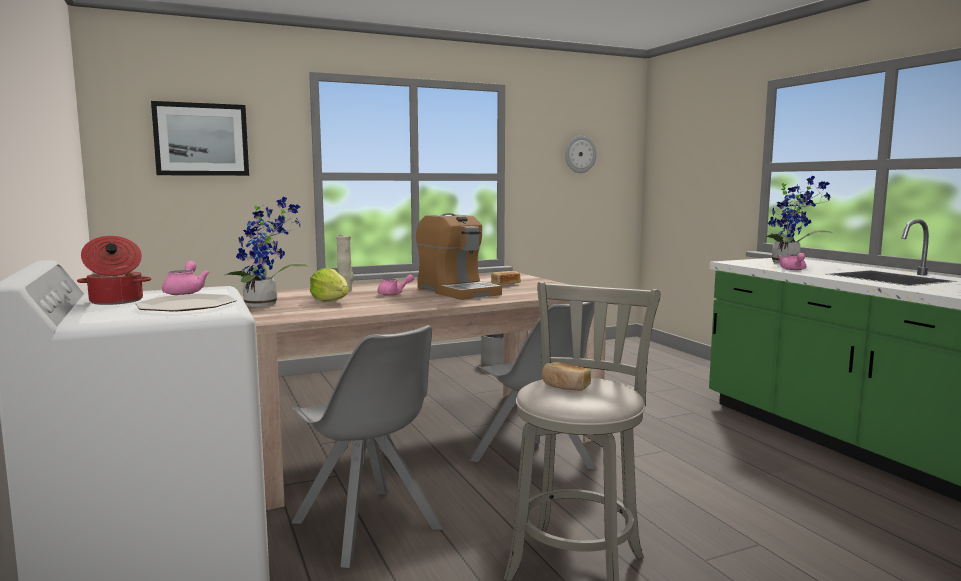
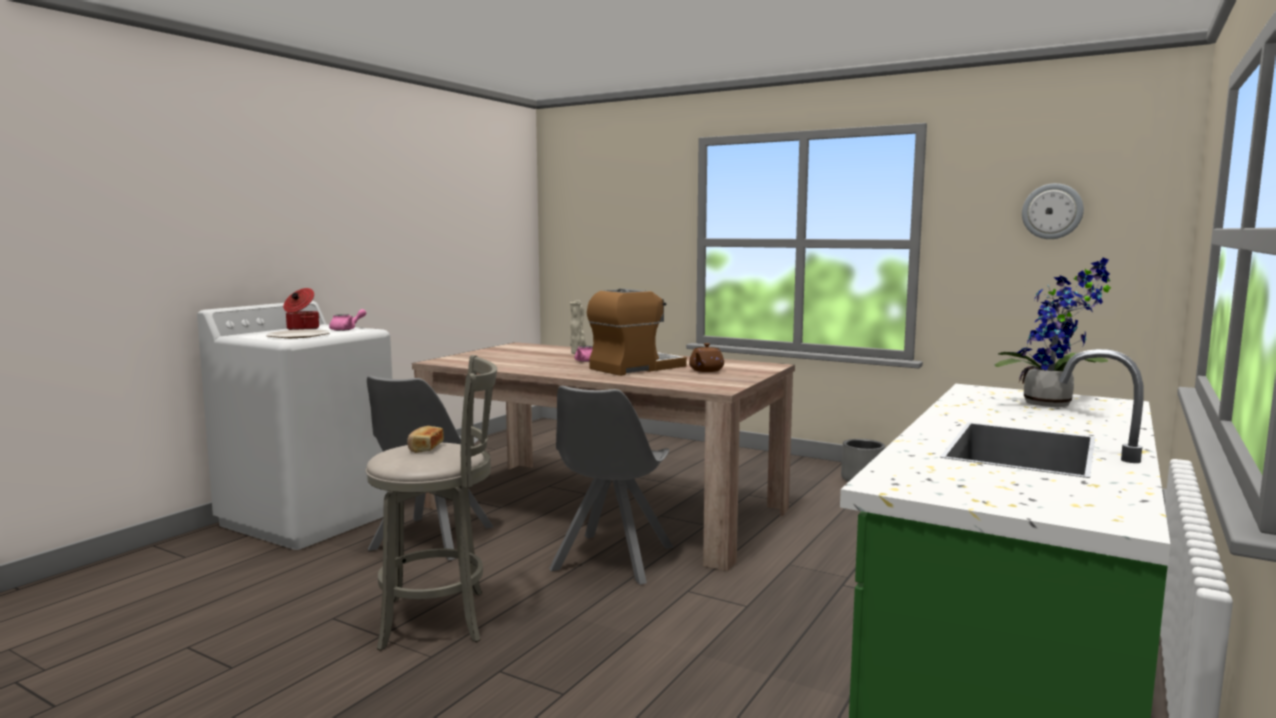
camera: 55 degrees right, 0 degrees up
picture [151,101,249,176] -> none
potted plant [225,197,309,307] -> none
lettuce [310,268,349,302] -> none
coffee machine [416,213,502,300] -> coffee machine turned 150 degrees counterclockwise [587,289,687,376]
bread [491,271,520,285] -> brown teapot [689,343,724,372]
pink teapot [778,253,806,270] -> none

